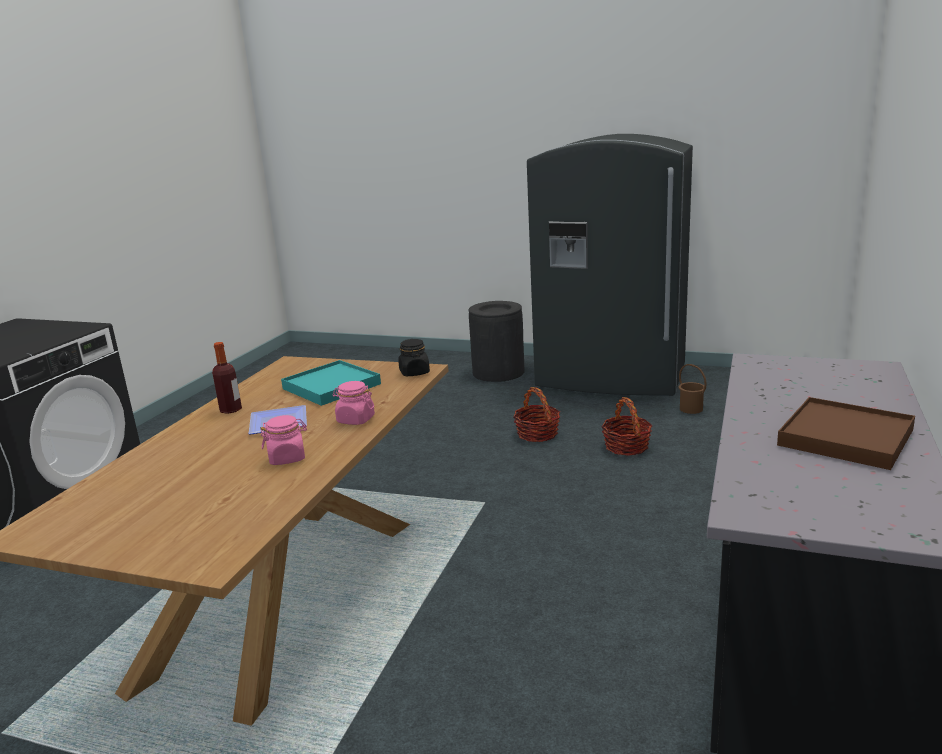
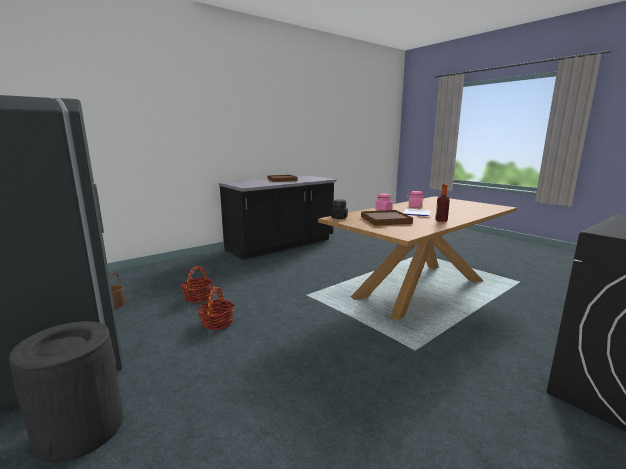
camera: 150 degrees left, 5 degrees down
turquoise tray [281,360,381,406] -> brown tray [361,210,413,226]

